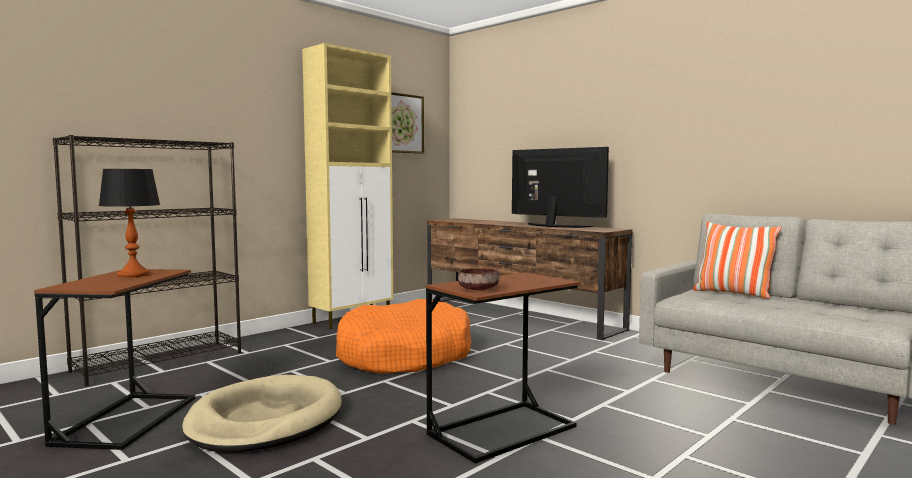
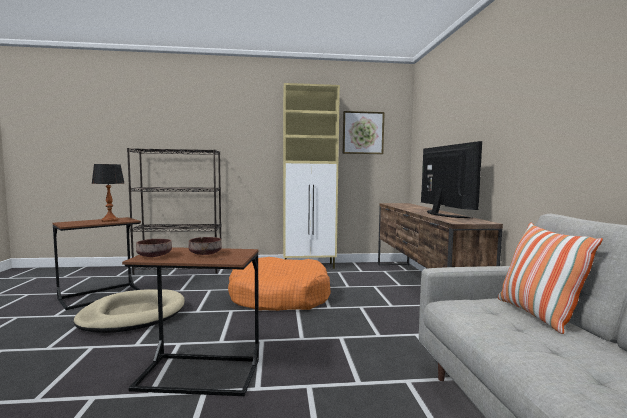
camera: 40 degrees right, 0 degrees up
none -> brown bowl [188,237,222,255]

